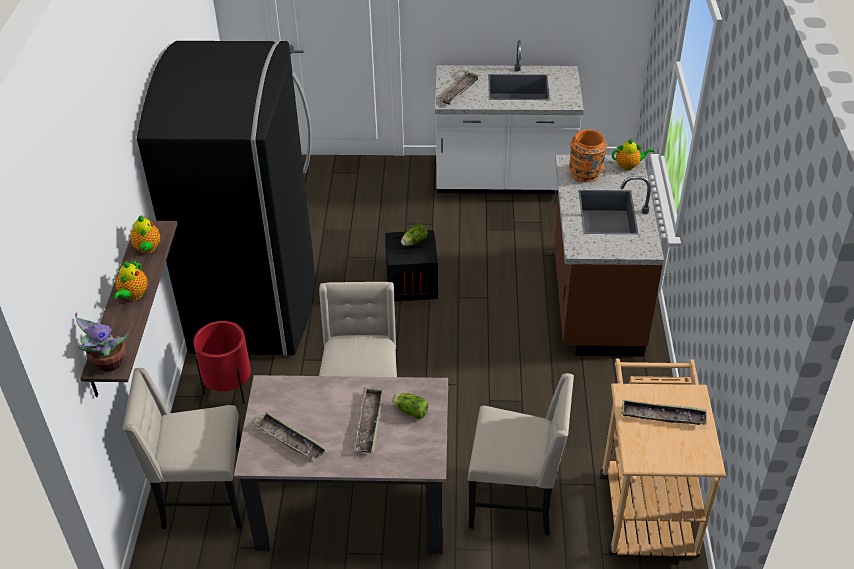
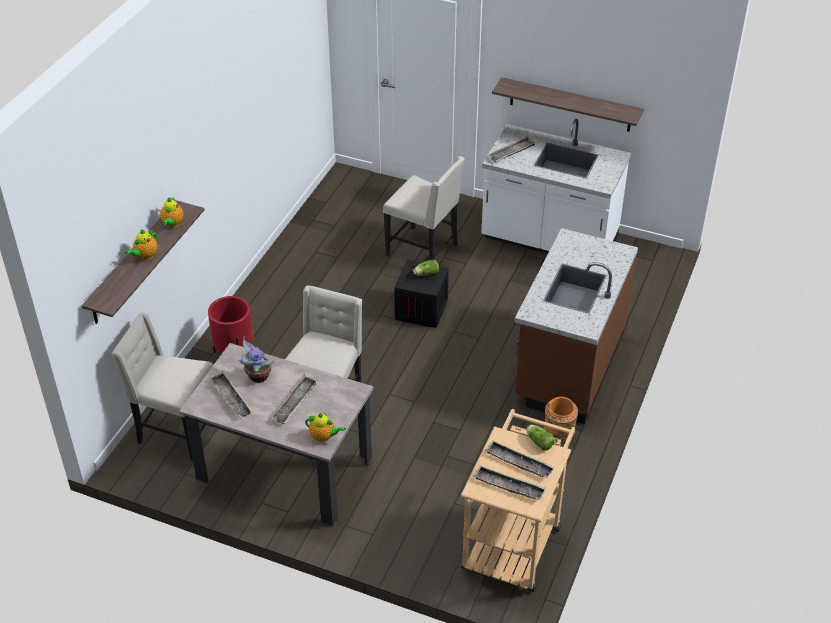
camera: 20 degrees right, 0 degrees up
potted plant [75,313,128,371] -> potted plant moved to [239,336,275,383]
black fridge [137,41,315,356] -> none
lettuce [392,393,428,419] -> lettuce moved to [526,425,555,450]
beige chair [468,373,574,536] -> beige chair moved to [383,156,465,260]
orange vase [569,129,607,182] -> orange vase moved to [544,397,578,443]
teapot [612,138,654,170] -> teapot moved to [305,413,346,442]
none -> tray [473,466,546,500]
none -> shelf [492,77,644,132]

